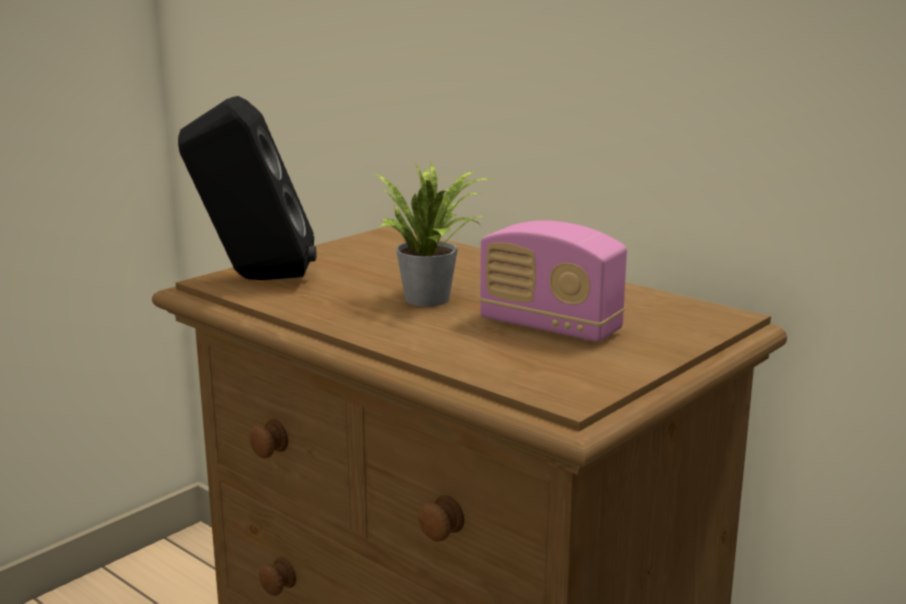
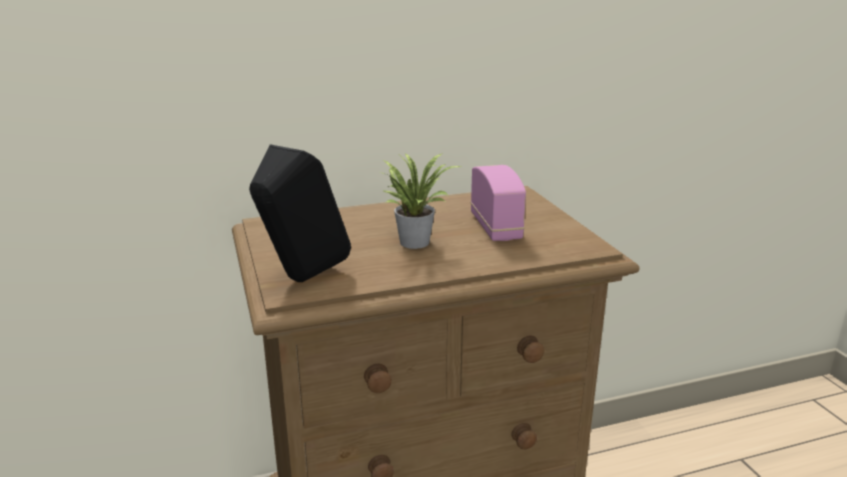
camera: 60 degrees left, 5 degrees up
radio [479,220,627,342] -> radio turned 75 degrees counterclockwise [470,165,526,241]

